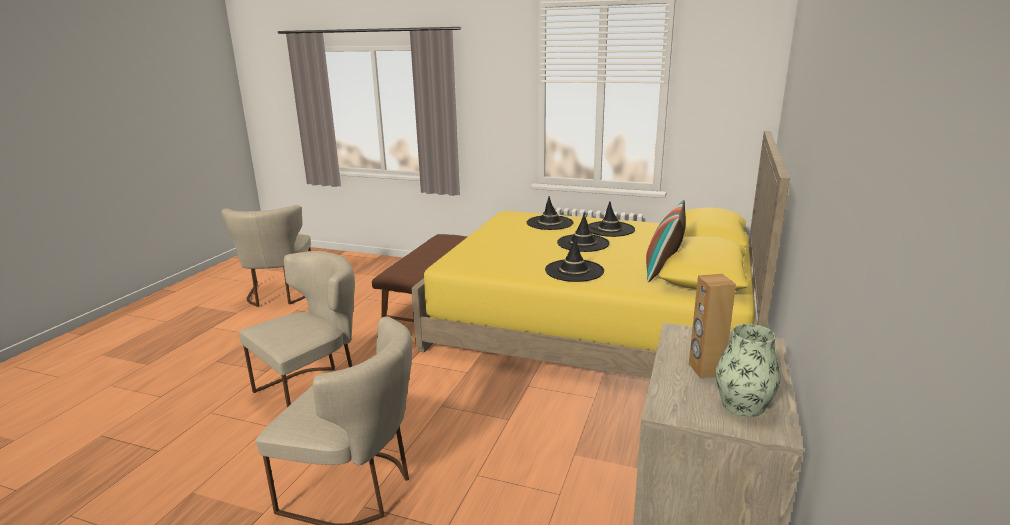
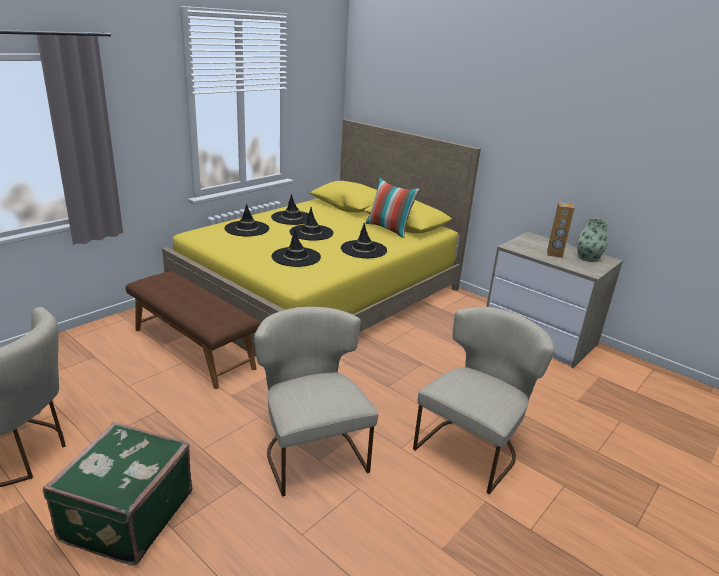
camera: 70 degrees left, 5 degrees up
none -> green suitcase [43,422,193,566]
none -> black hat [271,229,321,267]

